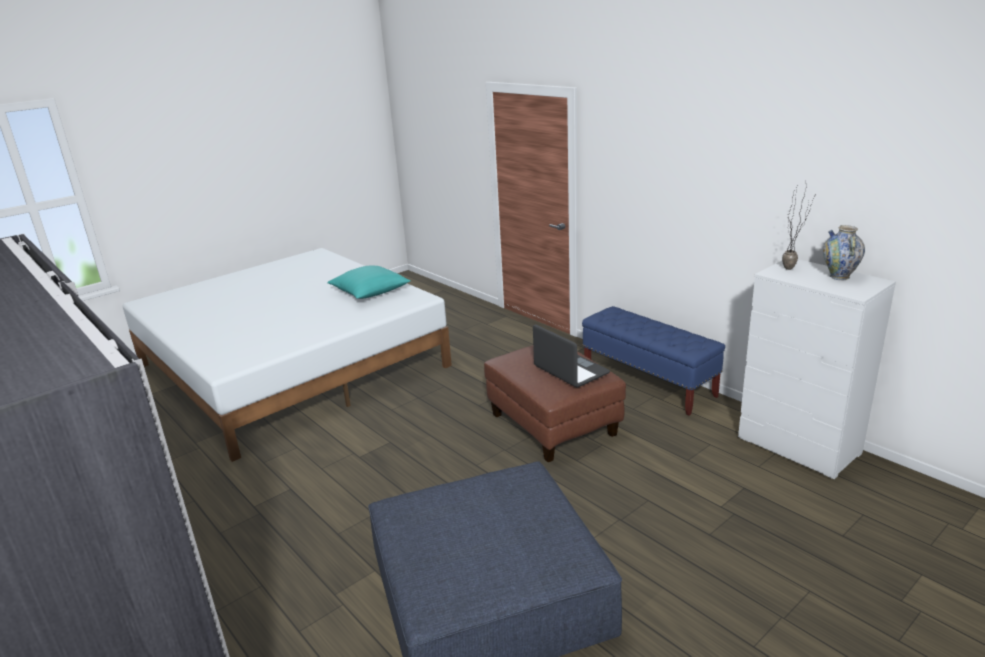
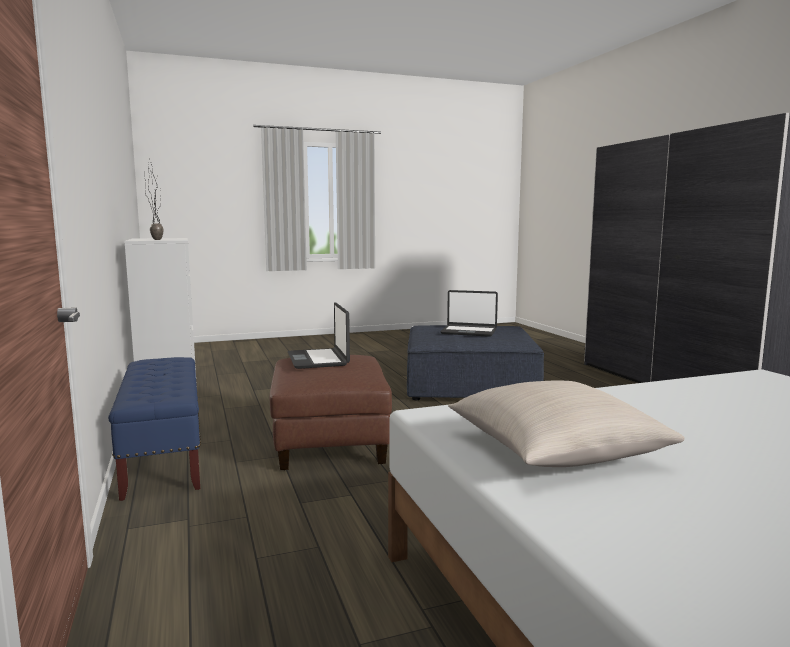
camera: 160 degrees left, 15 degrees down
turquoise pillow [327,266,411,299] -> beige pillow [448,381,685,467]
vase [823,225,865,280] -> none
none -> laptop [440,290,498,337]

